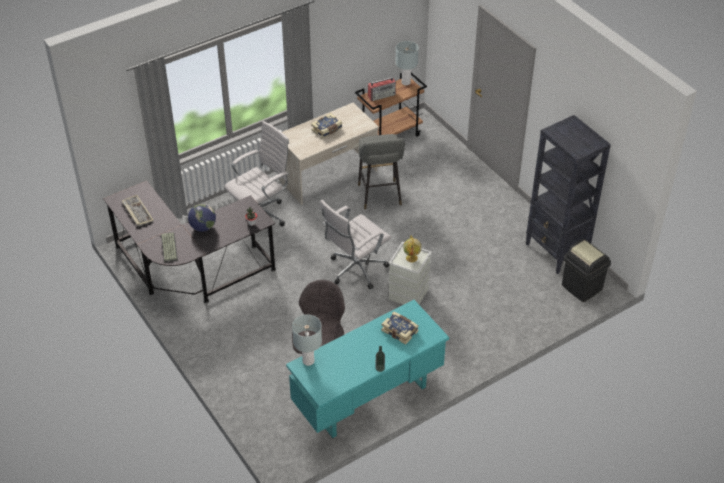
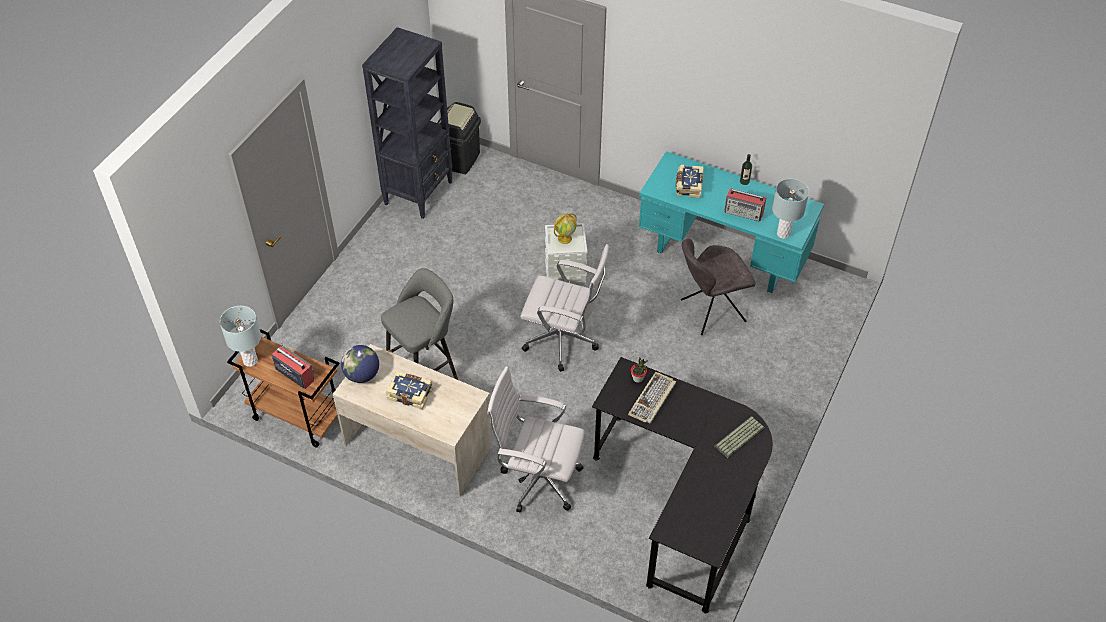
camera: 120 degrees left, 5 degrees up
keyboard [122,195,154,226] -> keyboard moved to [628,372,676,424]
globe [188,204,216,232] -> globe moved to [341,345,379,383]
none -> radio [724,189,766,221]

